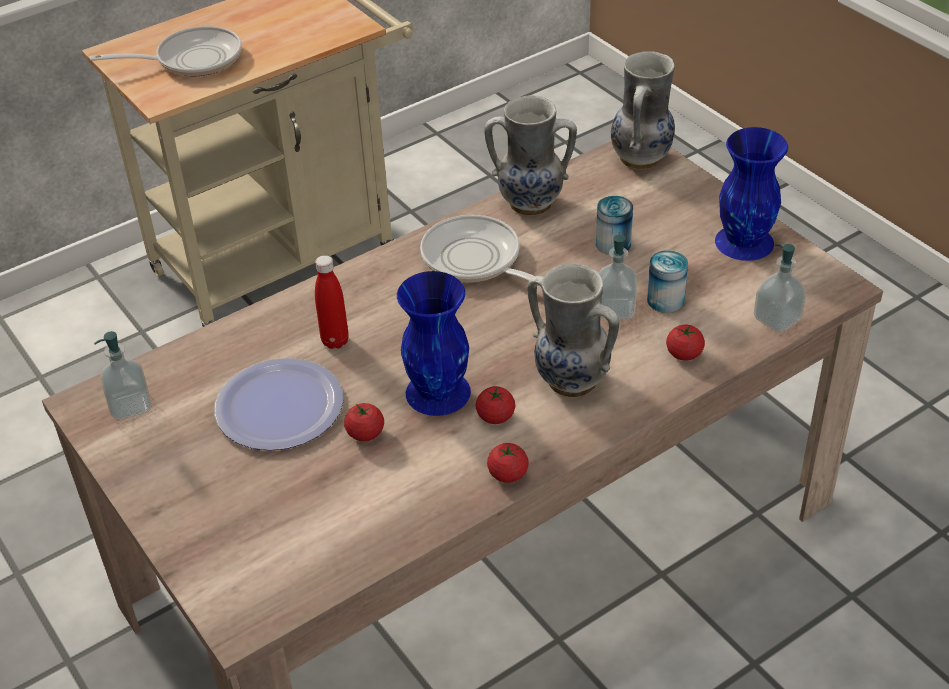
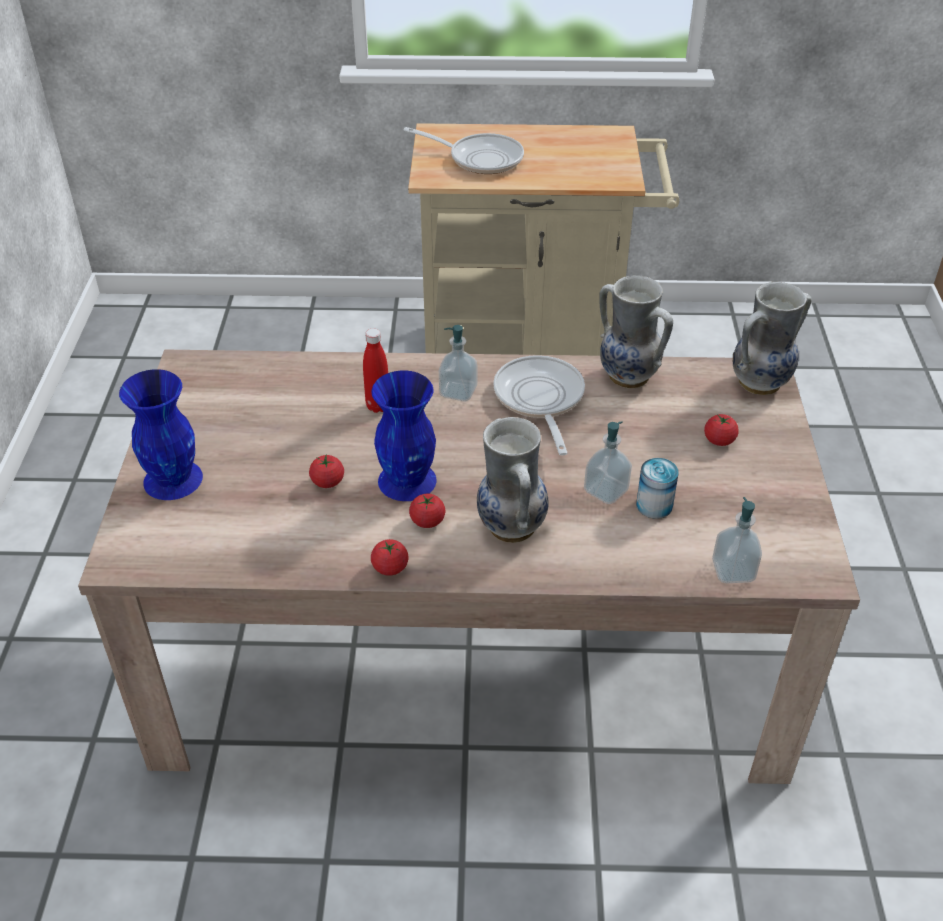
camera: 35 degrees right, 0 degrees up
soap dispenser [94,331,152,420] -> soap dispenser moved to [439,325,477,401]
plate [214,358,343,451] -> none
can [596,196,633,255] -> none
tomato [666,324,705,361] -> tomato moved to [704,414,739,446]
blue vase [715,127,788,261] -> blue vase moved to [119,369,203,500]

